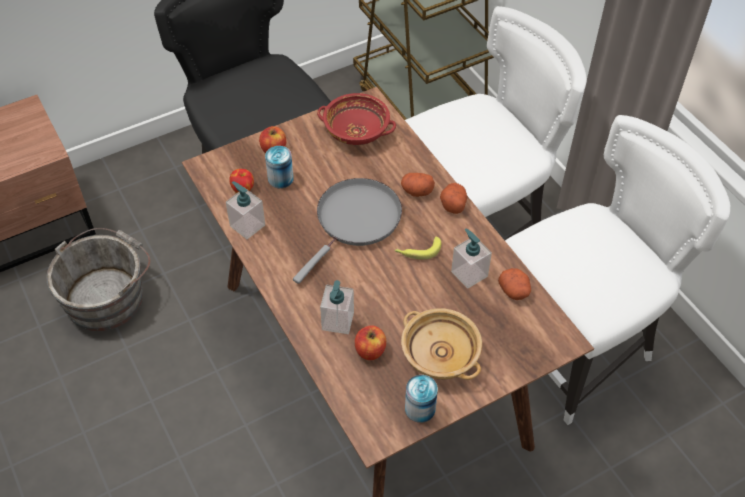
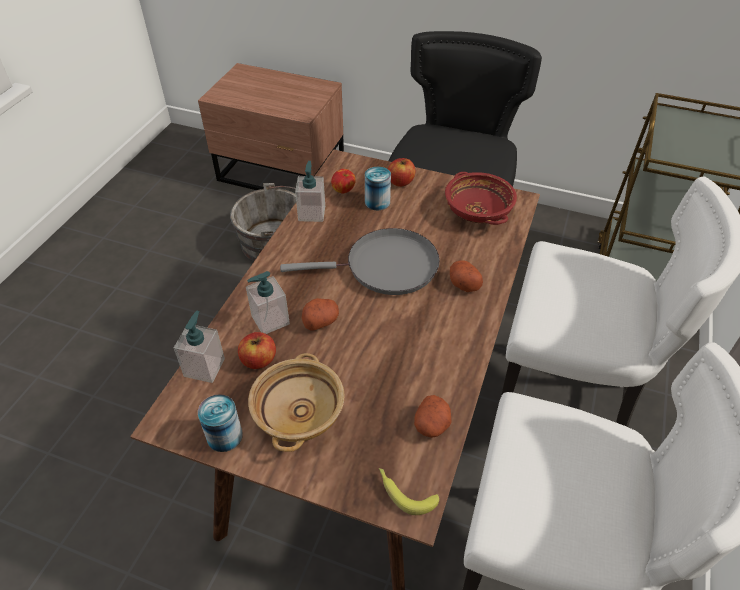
camera: 50 degrees right, 5 degrees down
banana [394,237,441,259] -> banana moved to [379,468,439,515]
potato [440,183,467,214] -> potato moved to [302,298,339,331]
soap dispenser [451,228,492,289] -> soap dispenser moved to [174,311,225,383]

